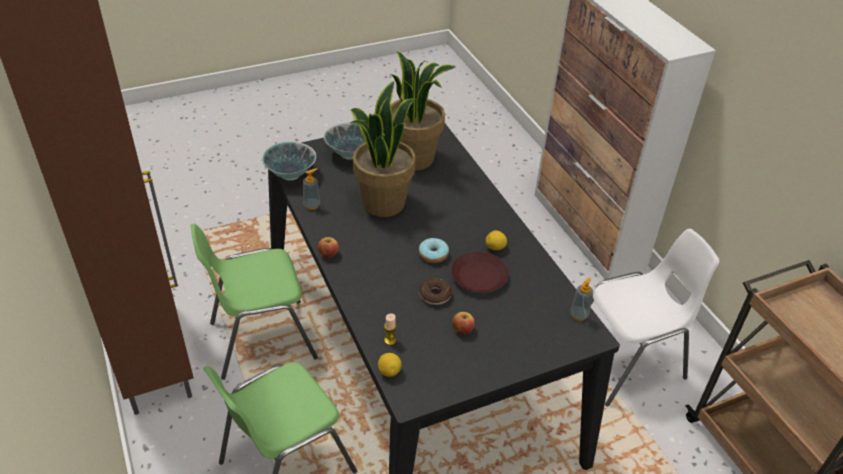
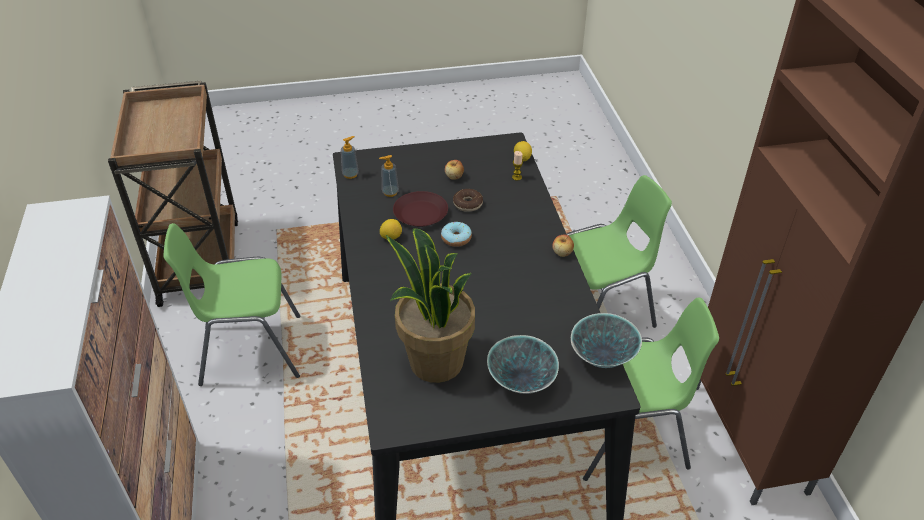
camera: 165 degrees left, 0 degrees up
soap dispenser [303,168,320,210] -> soap dispenser moved to [379,155,399,197]
potted plant [350,81,417,217] -> none
white chair [591,229,719,406] -> green chair [164,223,301,386]

